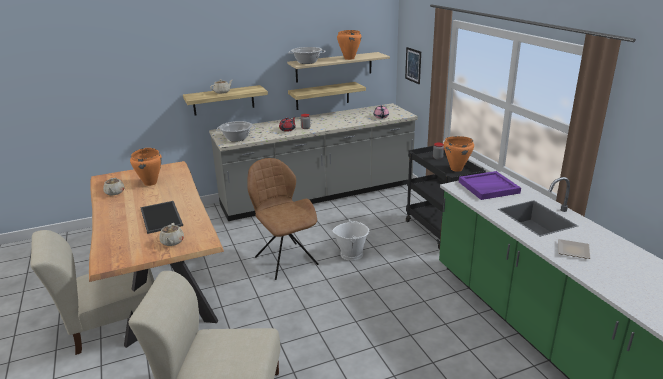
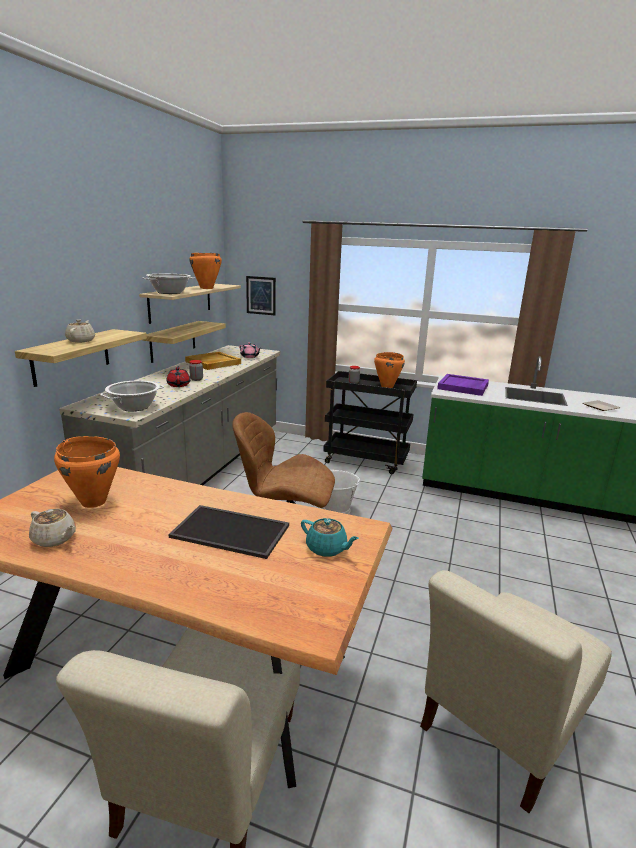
camera: 50 degrees left, 5 degrees down
beige teapot [159,223,184,246] -> turquoise teapot [301,518,359,557]
none -> beige tray [185,352,241,370]

